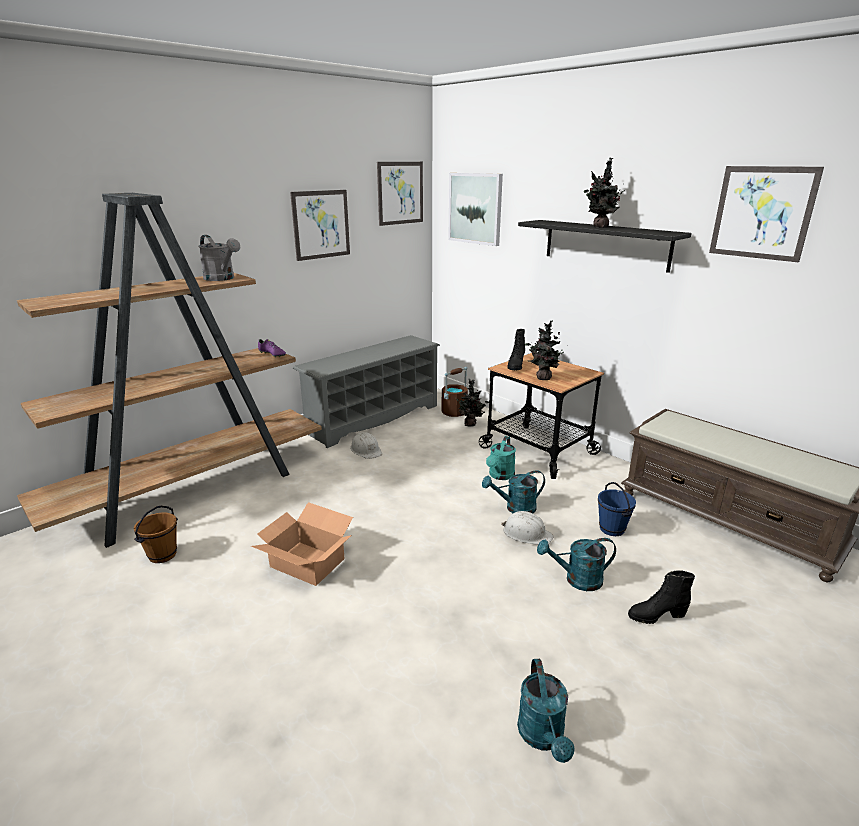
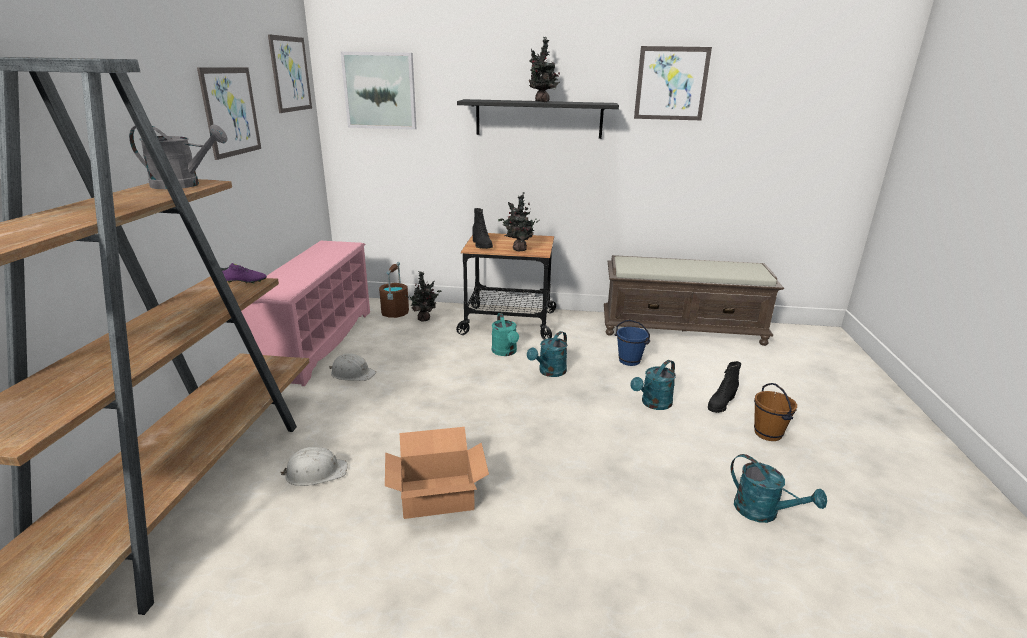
camera: 40 degrees left, 0 degrees up
brown bucket [134,506,178,563] -> brown bucket moved to [754,383,797,441]
grey shoe rack [293,335,440,448] -> pink shoe rack [241,241,370,386]
white hard hat [501,511,554,545] -> white hard hat moved to [281,447,348,486]

